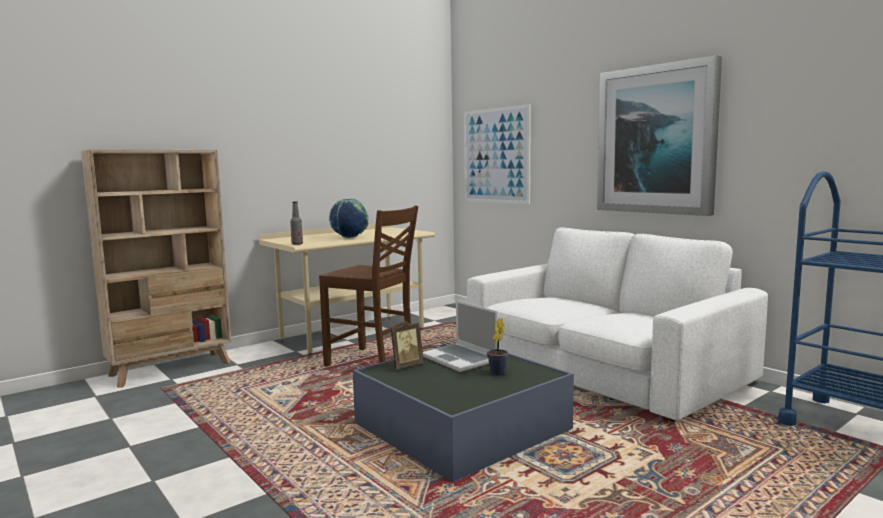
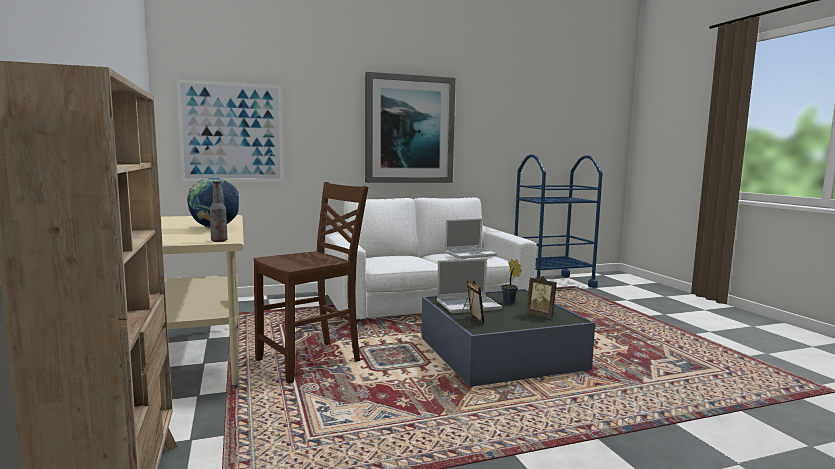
camera: 70 degrees left, 0 degrees up
none -> laptop [445,218,497,259]
none -> picture frame [526,276,557,318]

